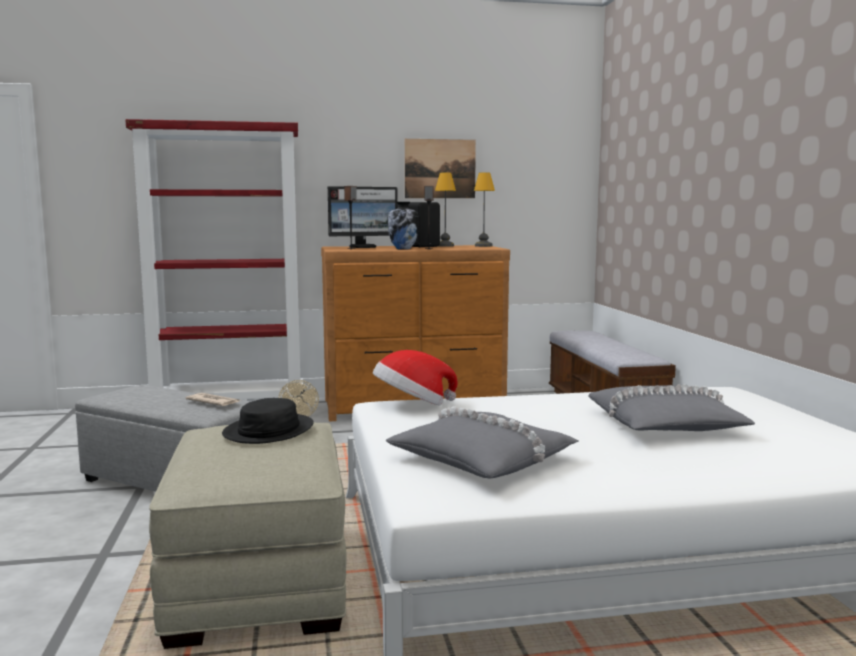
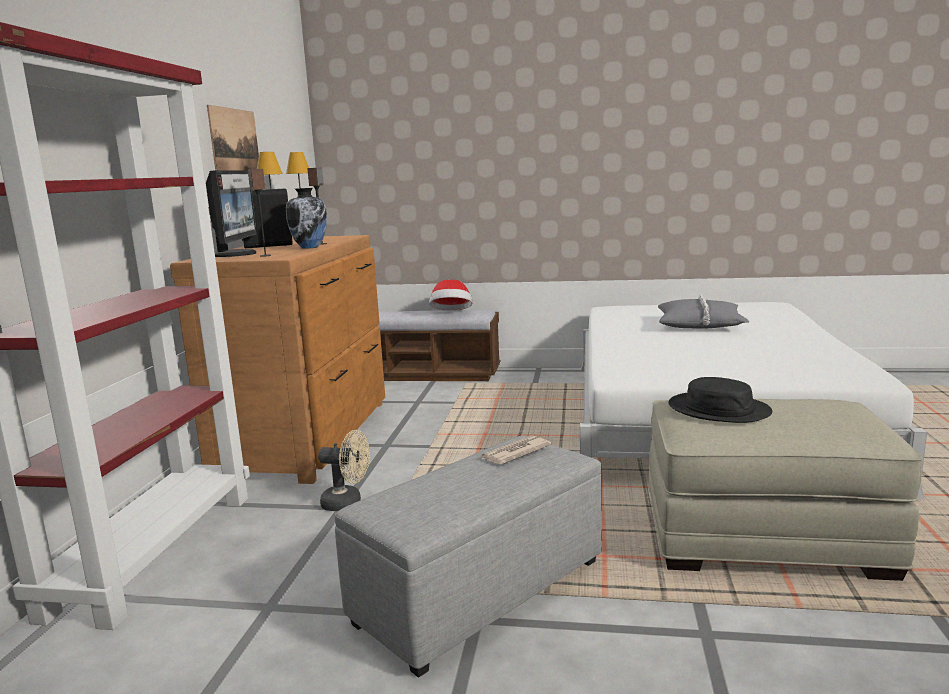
camera: 70 degrees left, 5 degrees up
hat [373,350,457,406] -> hat moved to [429,280,473,310]
grey pillow [385,407,578,479] -> none

